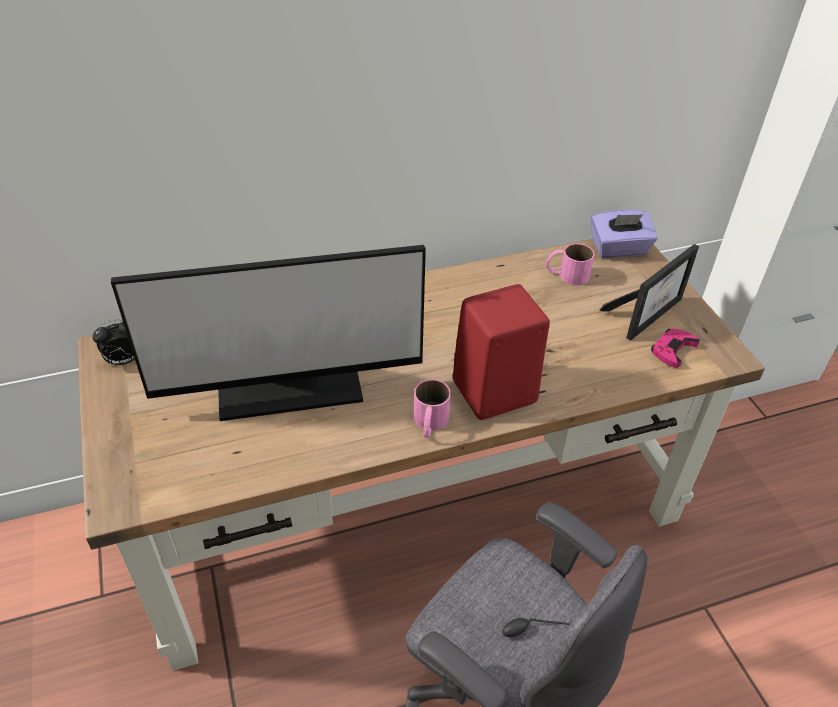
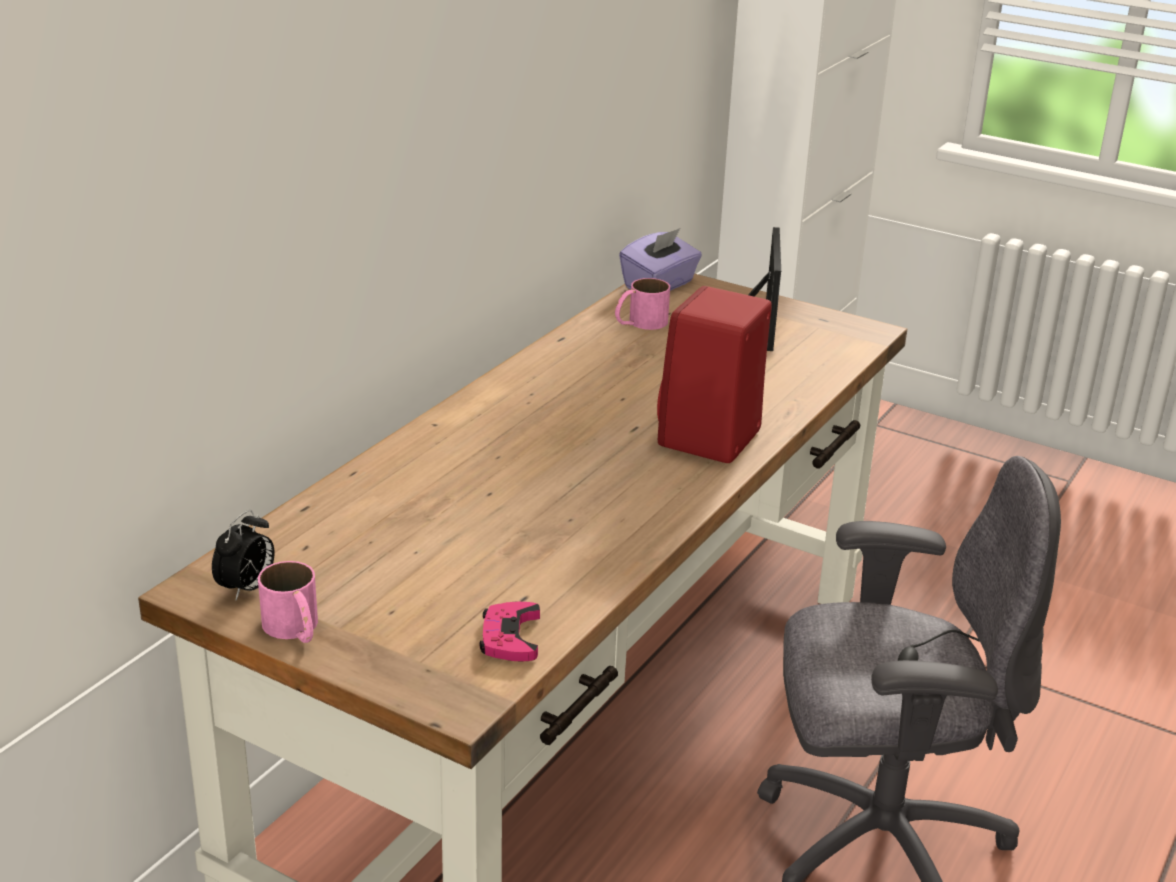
camera: 40 degrees left, 15 degrees down
monitor [111,245,426,421] -> none
pink mug [414,379,451,438] -> pink mug moved to [258,561,318,643]
pink game controller [651,328,700,368] -> pink game controller moved to [479,602,540,661]

